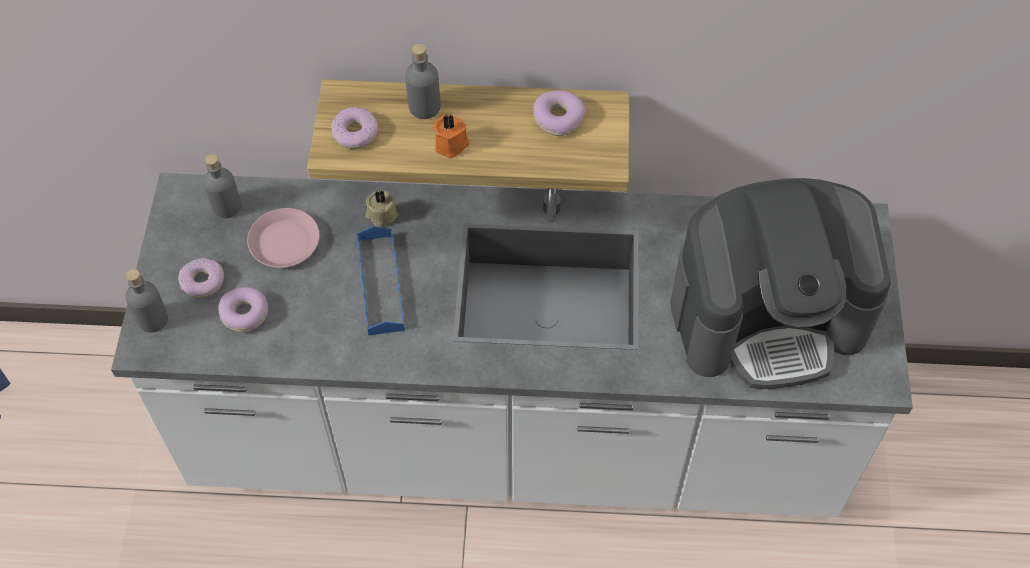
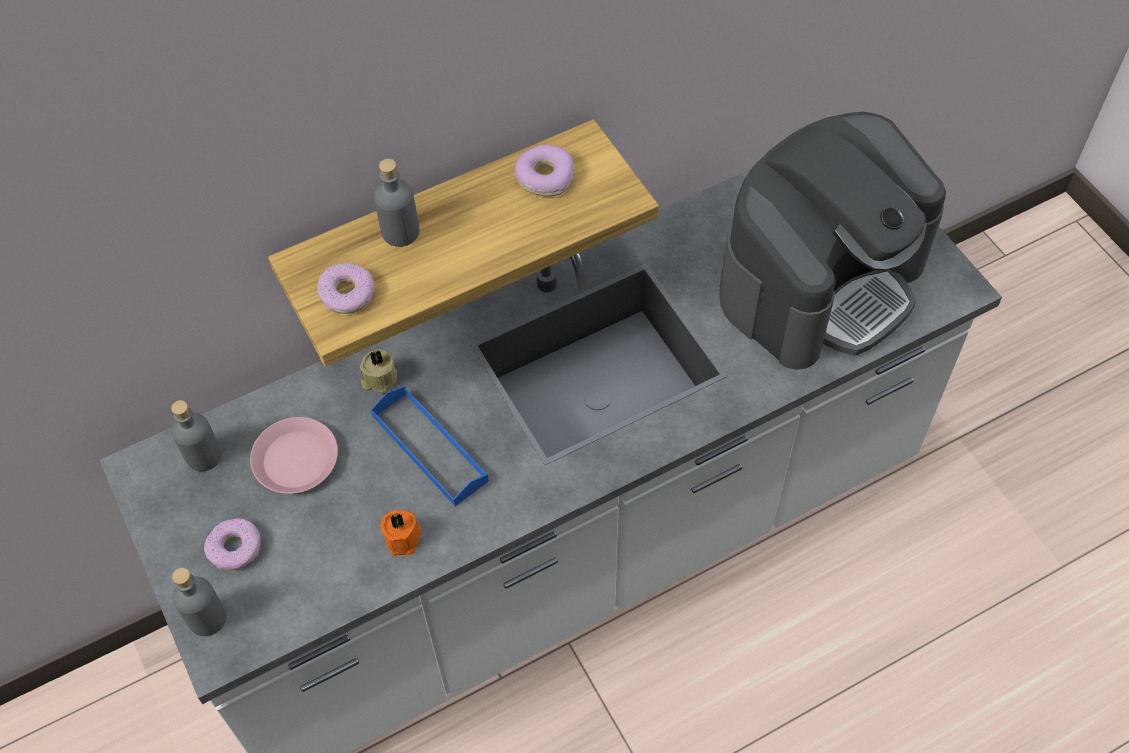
camera: 30 degrees left, 0 degrees up
donut [218,287,269,332] -> none
orange candle [434,114,470,158] -> orange candle moved to [380,510,422,556]

